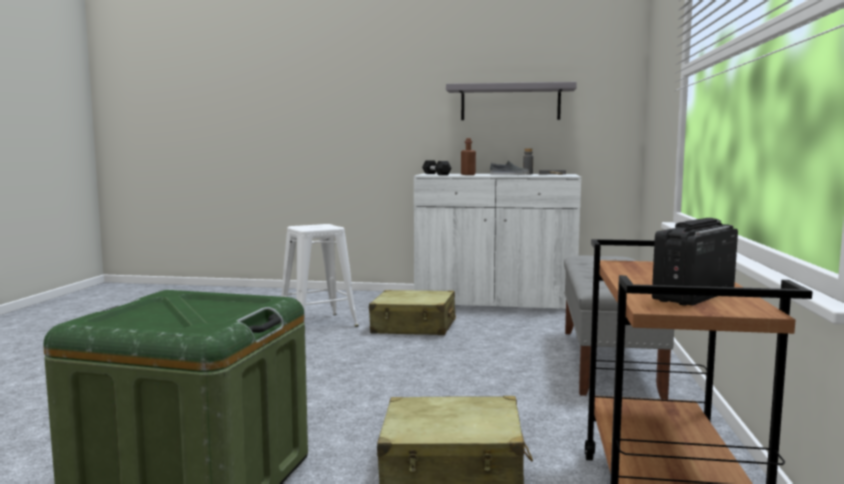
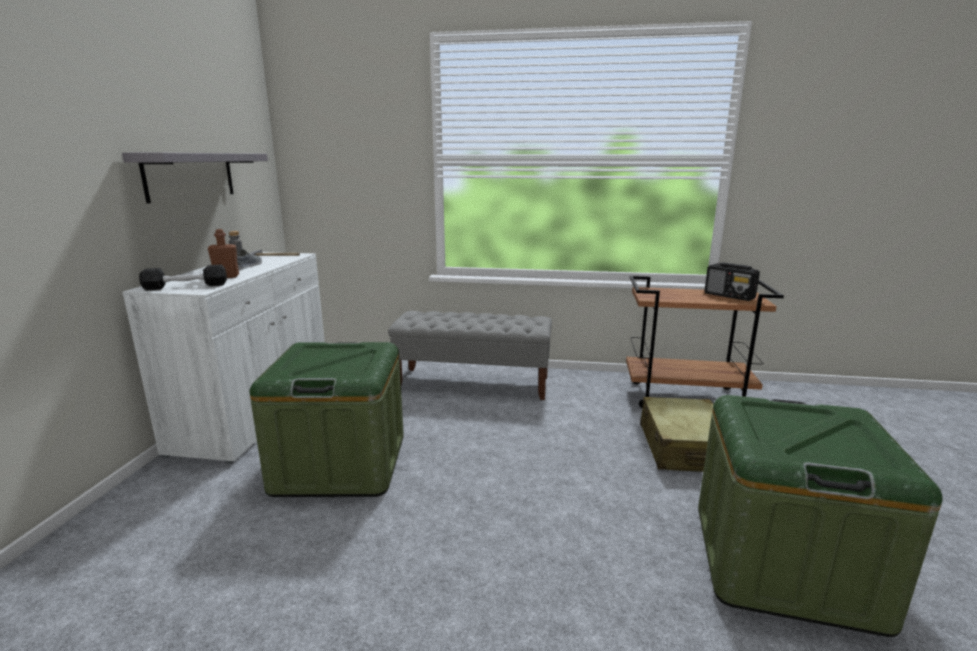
camera: 90 degrees left, 10 degrees up
white stool [281,224,359,327] -> none
beige suitcase [369,290,456,335] -> green storage box [250,342,404,497]

